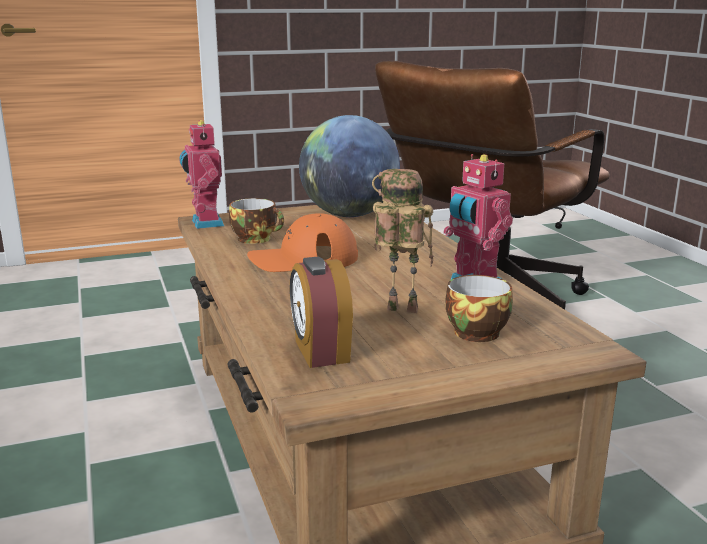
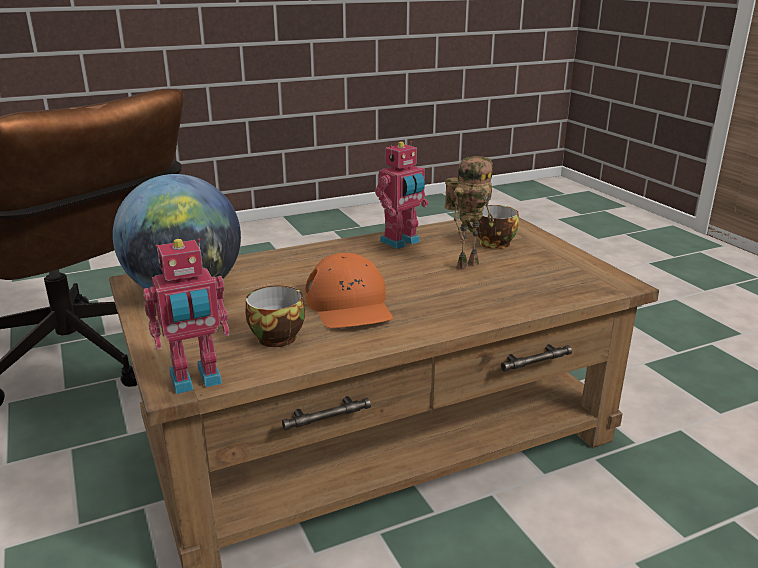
camera: 95 degrees left, 5 degrees up
alarm clock [290,257,353,368] -> none
toy robot [372,169,433,313] -> toy robot turned 135 degrees counterclockwise [444,156,494,270]

